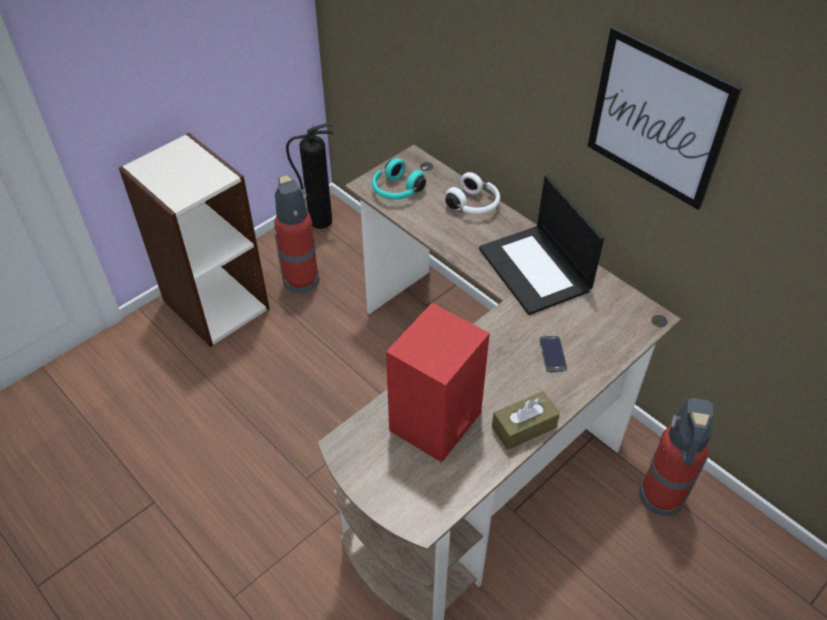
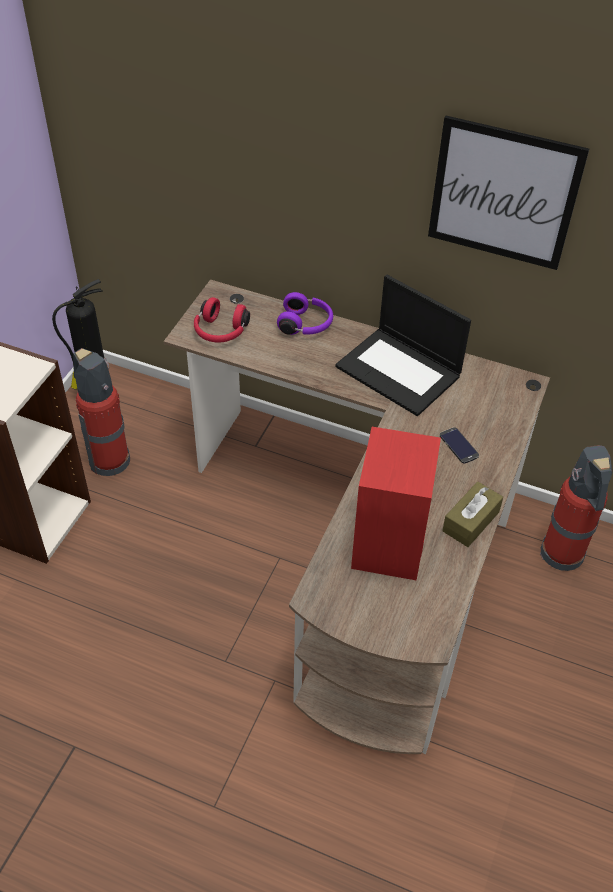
camera: 25 degrees left, 0 degrees up
turquoise headphones [372,158,426,200] -> red headphones [194,297,250,343]
white headphones [445,172,500,214] -> purple headphones [277,292,333,335]

